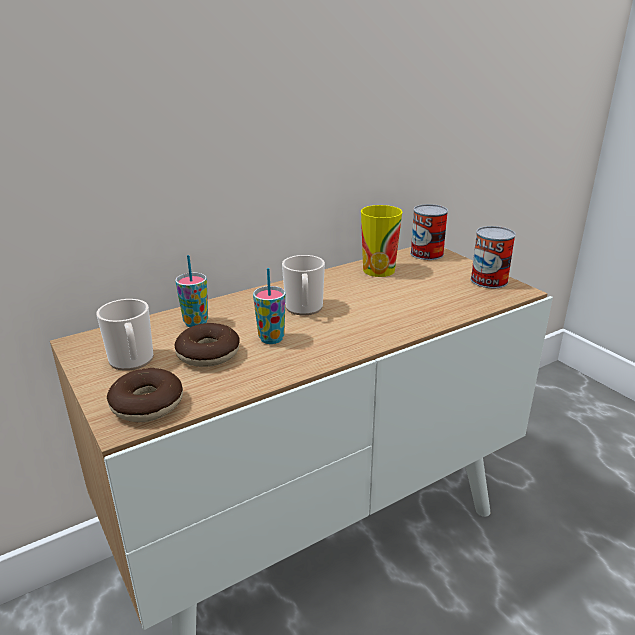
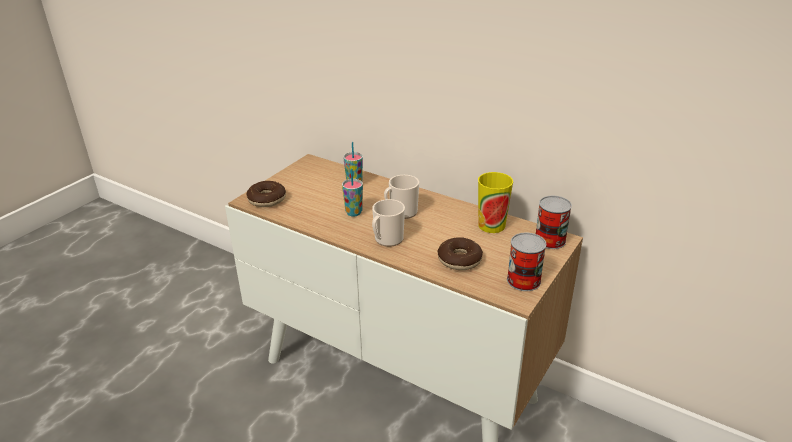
camera: 65 degrees right, 5 degrees up
mug [97,299,154,371] -> mug moved to [372,199,405,247]
donut [175,323,240,367] -> donut moved to [438,237,483,270]

